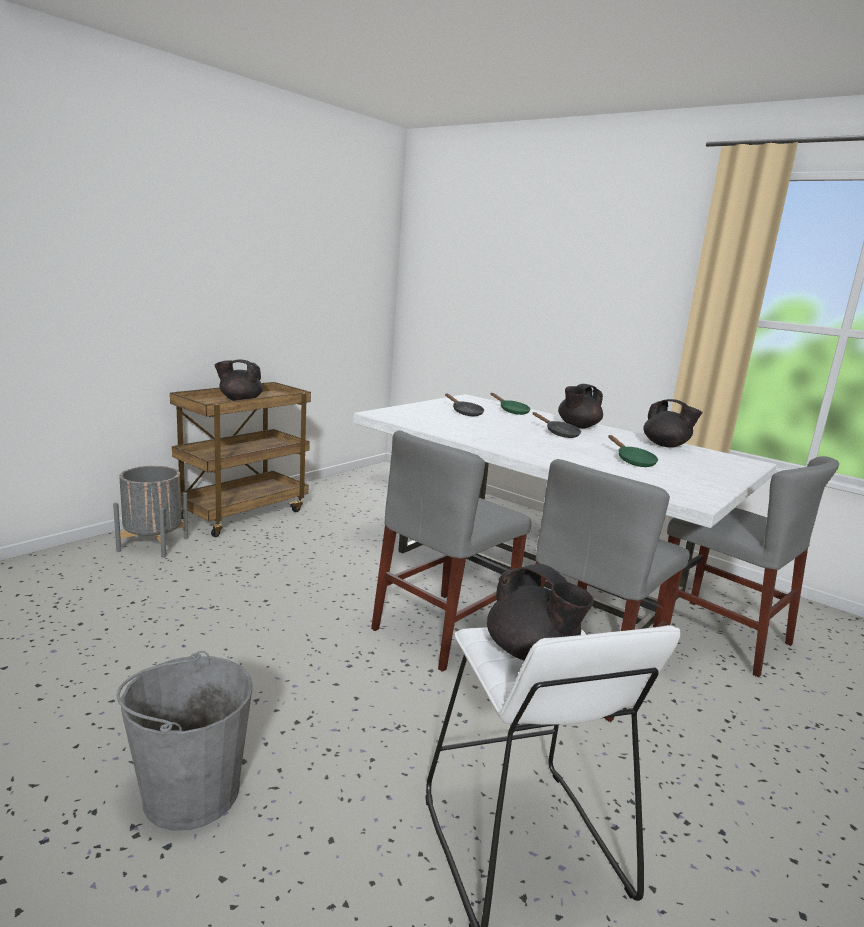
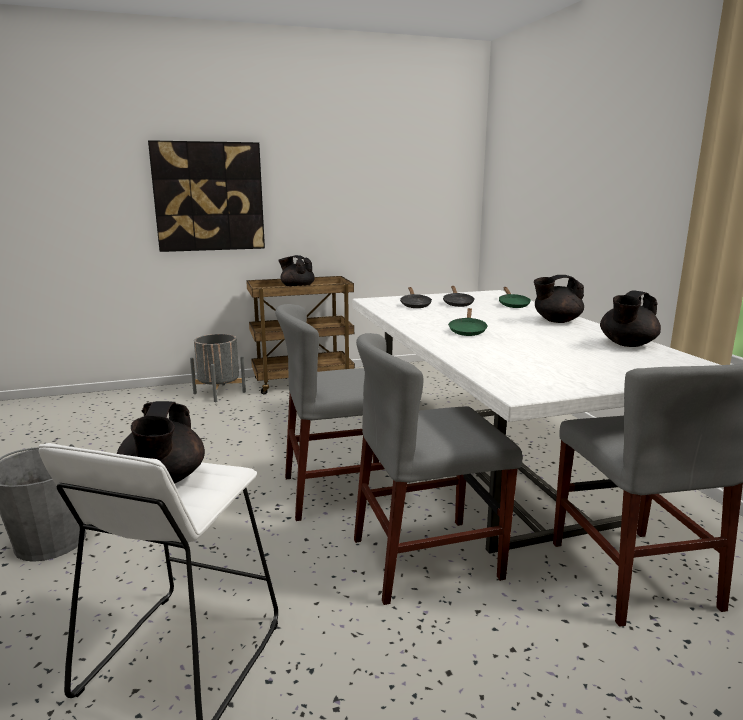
camera: 35 degrees right, 0 degrees up
black frying pan [533,412,581,438] -> black frying pan moved to [400,287,432,308]
green frying pan [608,435,658,467] -> green frying pan moved to [448,308,488,336]
black teapot [643,399,703,448] -> black teapot turned 60 degrees clockwise [600,290,661,347]
none -> picture [148,140,265,252]

